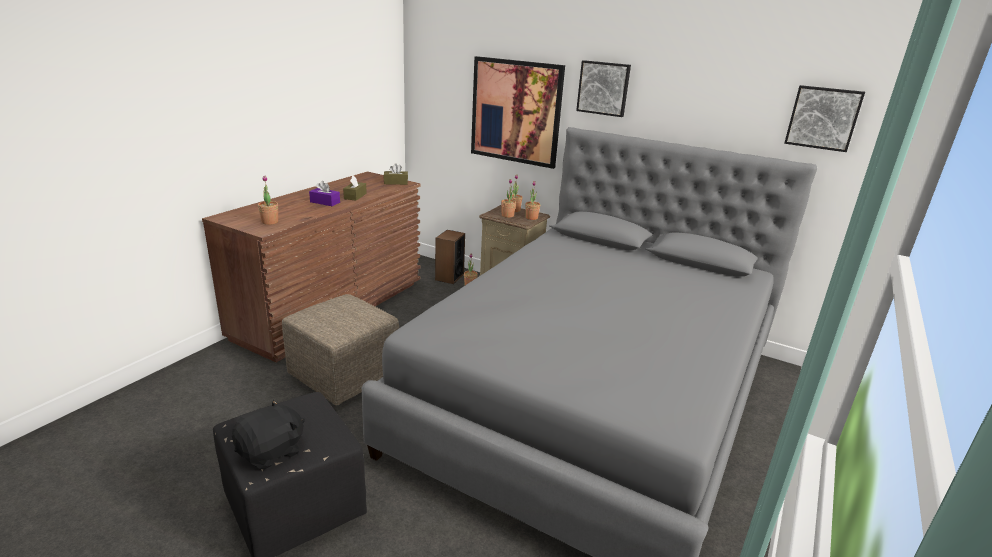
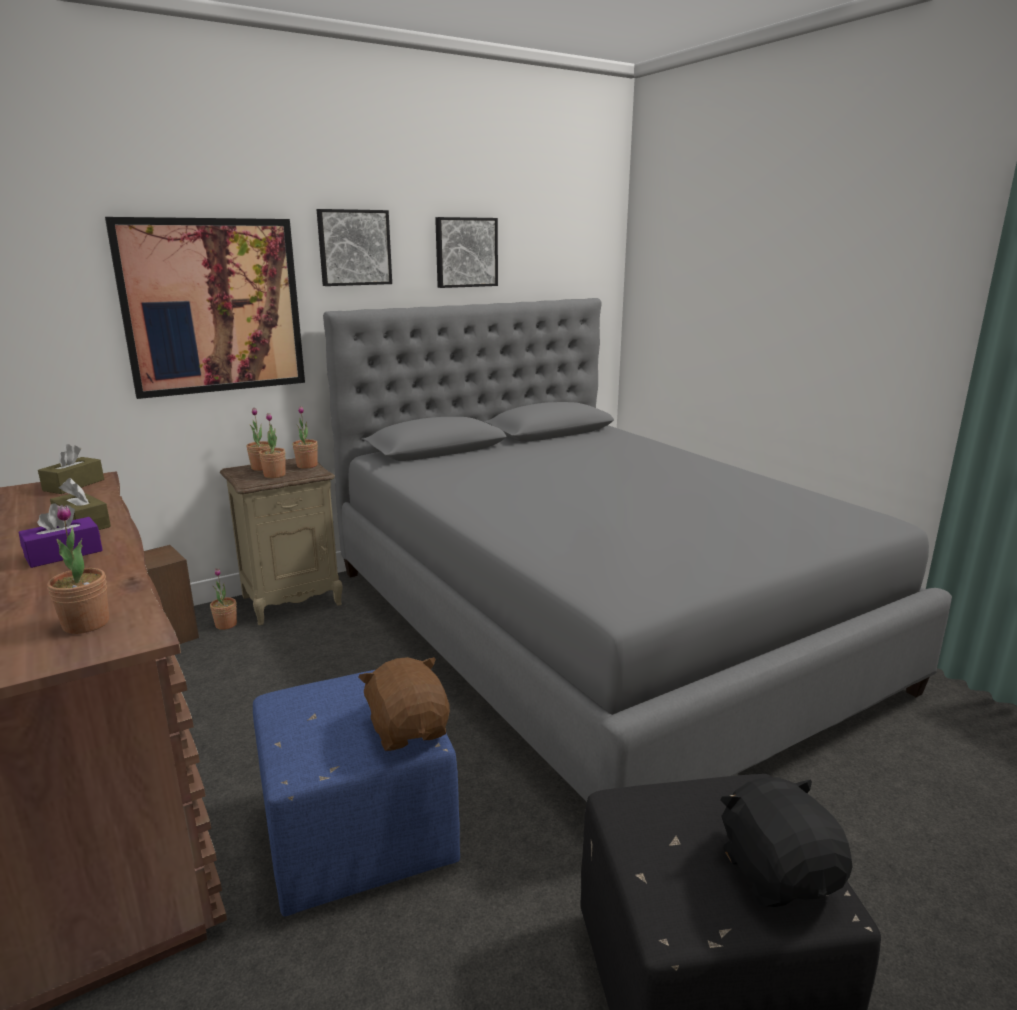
camera: 60 degrees left, 5 degrees down
beige ottoman [282,294,399,406] -> blue ottoman [253,670,460,916]
picture [784,85,865,152] -> picture moved to [435,217,498,288]
none -> brown plush toy [358,657,450,751]

